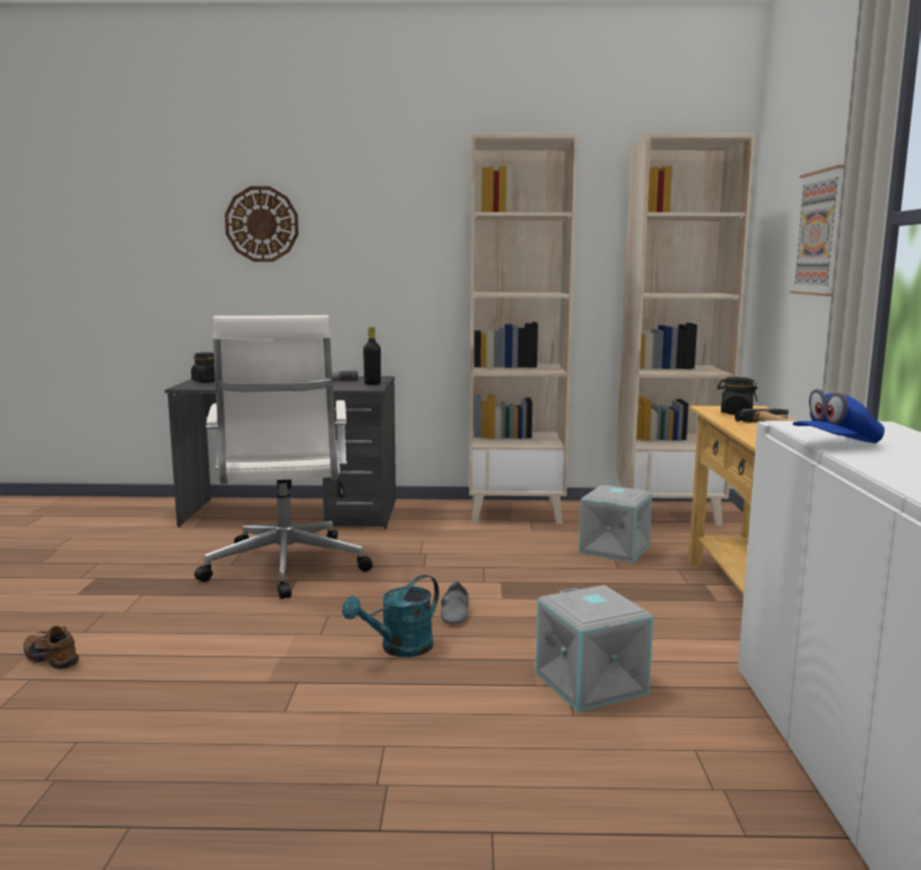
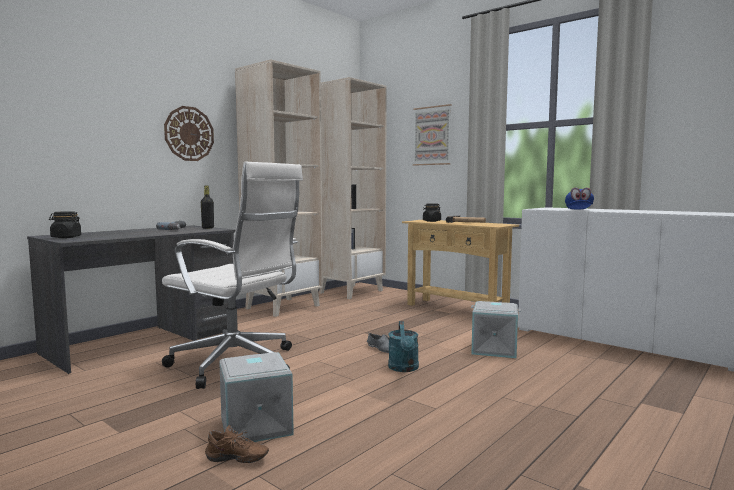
camera: 50 degrees left, 5 degrees down
brown shoe [23,626,79,669] -> brown shoe turned 150 degrees counterclockwise [205,425,269,463]
wall clock [225,186,299,262] -> wall clock moved to [164,106,214,161]
grey storage box [579,485,652,563] -> grey storage box moved to [219,352,294,442]

